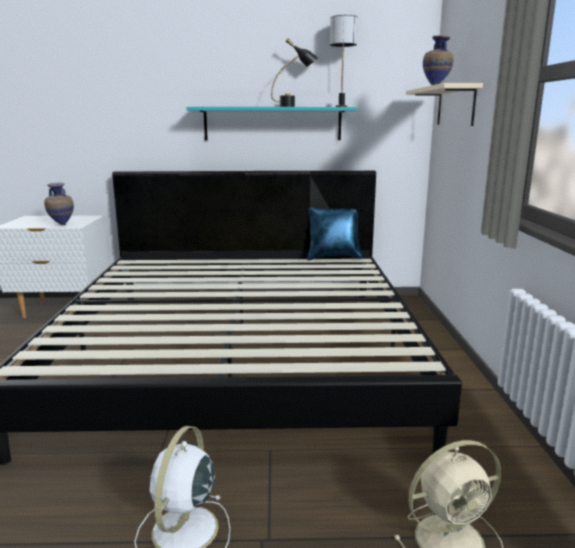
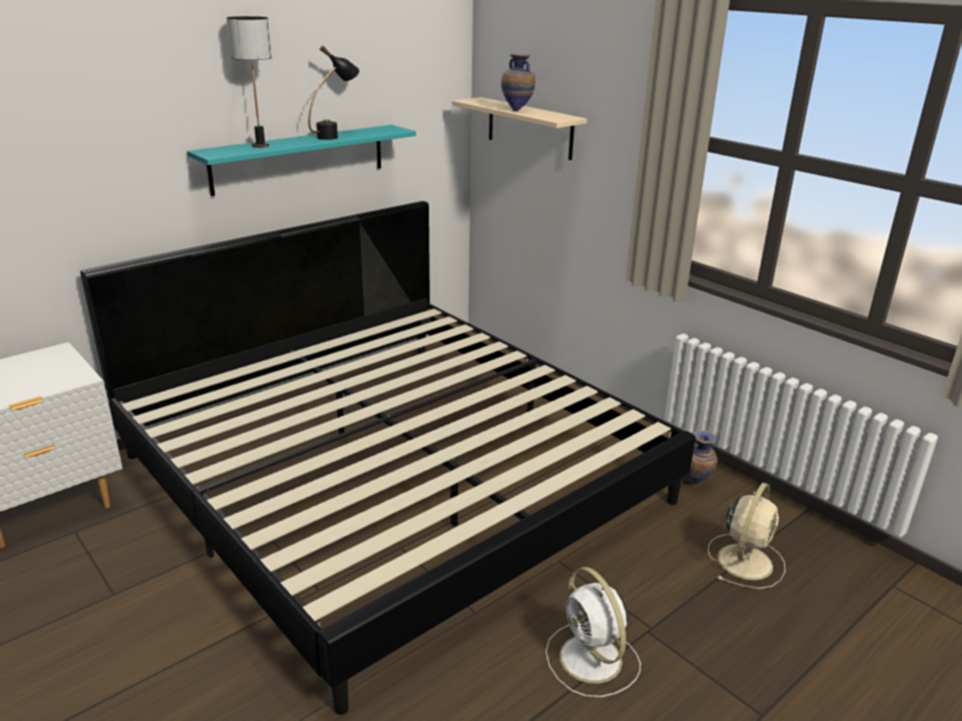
camera: 40 degrees left, 10 degrees up
vase [44,182,74,225] -> vase moved to [684,430,717,483]
blue pillow [307,208,363,260] -> none
table lamp [330,15,358,107] -> table lamp moved to [226,16,272,148]

